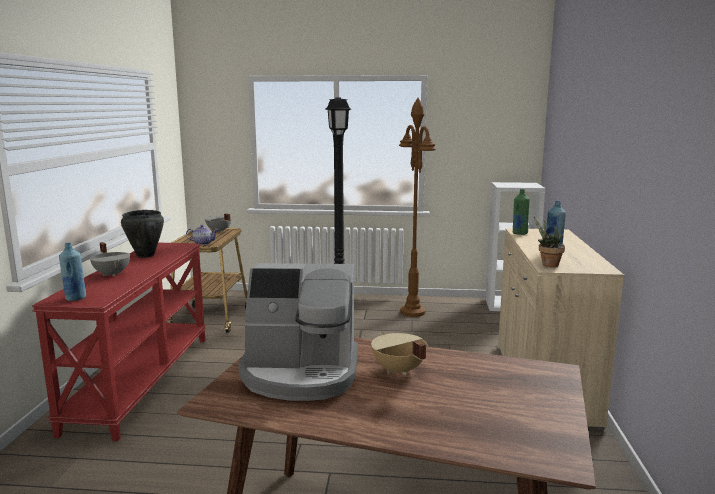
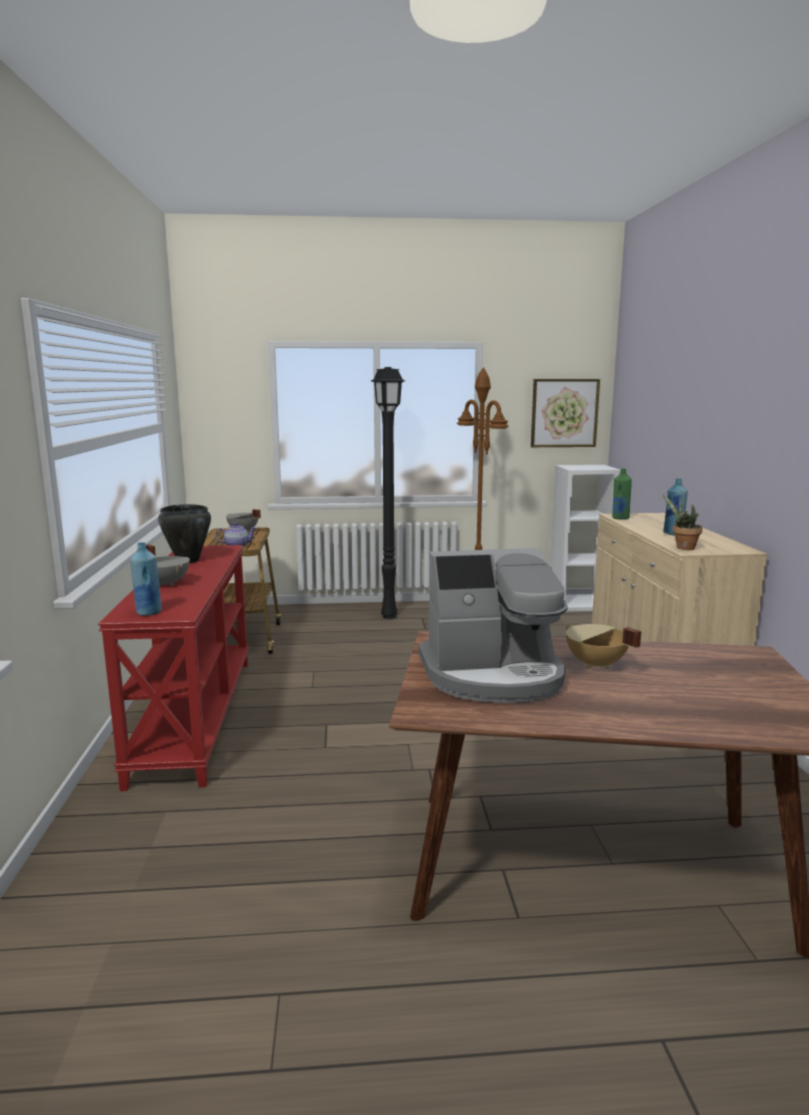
camera: 10 degrees left, 0 degrees up
none -> picture [531,379,600,447]

